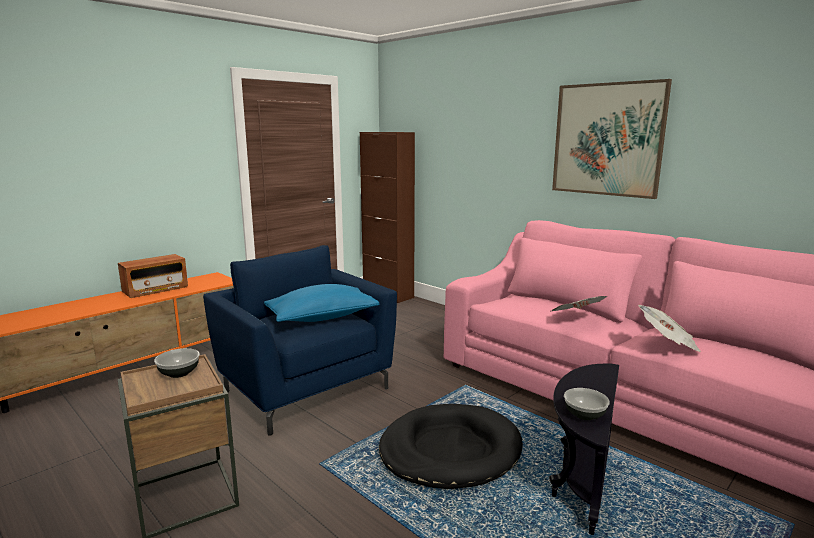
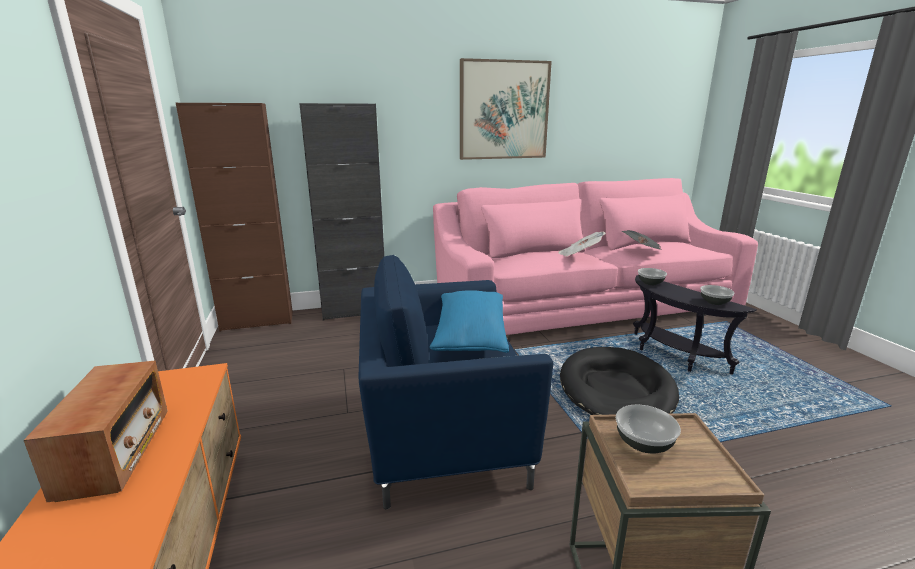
camera: 60 degrees left, 5 degrees up
none -> black cabinet [299,103,384,320]
none -> bowl [638,268,667,285]

